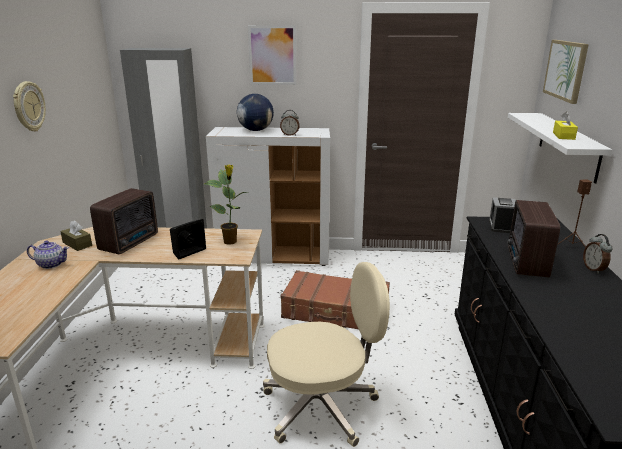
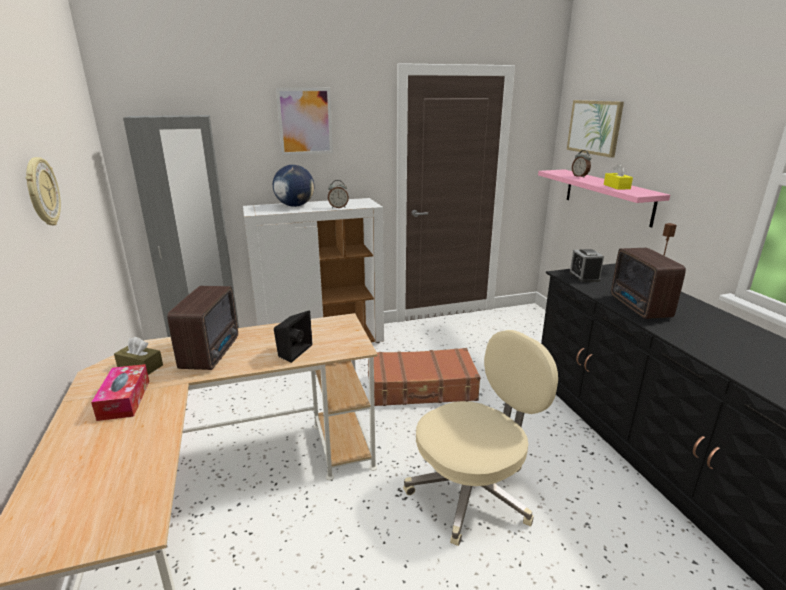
camera: 20 degrees left, 0 degrees up
teapot [27,241,69,269] -> tissue box [91,364,149,421]
potted plant [204,165,248,245] -> none
white shelf [508,113,612,184] -> pink shelf [538,169,670,228]
alarm clock [583,234,613,274] -> alarm clock moved to [572,150,591,178]

